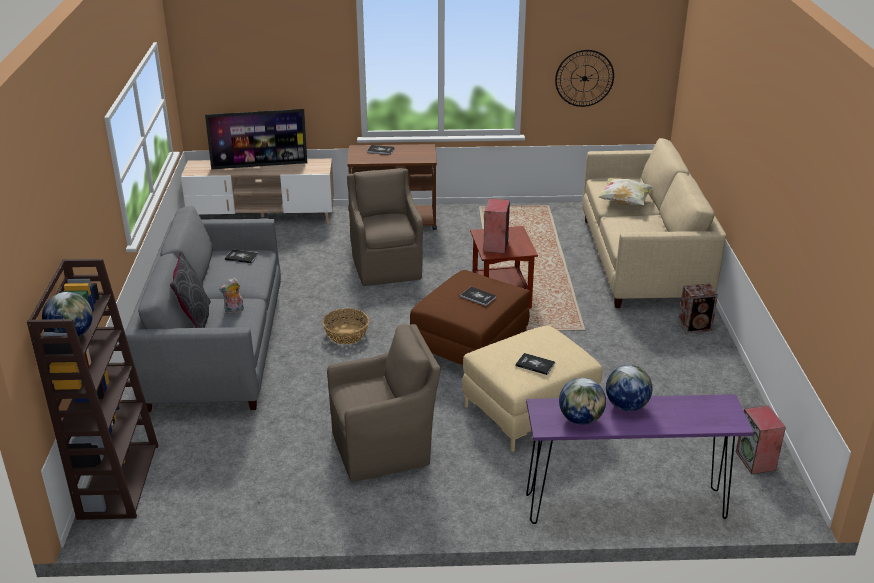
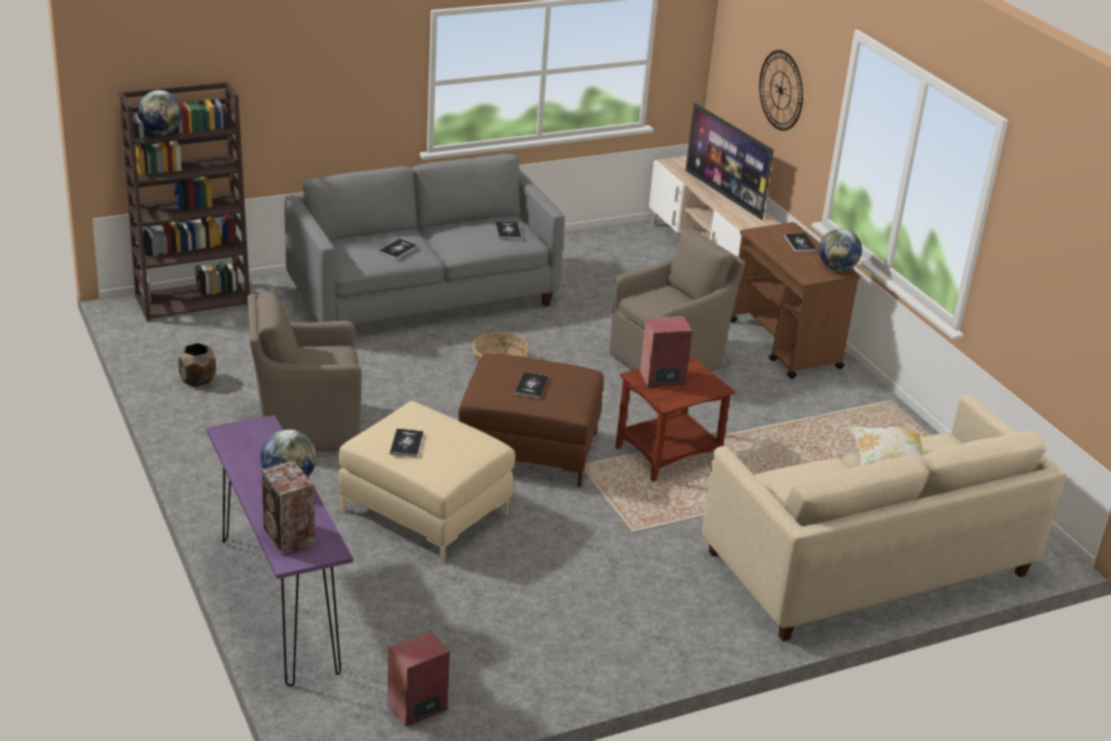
camera: 65 degrees right, 0 degrees up
grey pillow [170,251,211,328] -> none
plush toy [219,278,244,314] -> book [379,239,418,260]
brown armchair [327,324,441,481] -> brown armchair turned 120 degrees clockwise [247,291,362,452]
wall clock [555,50,614,107] -> wall clock moved to [759,50,803,131]
globe [559,377,606,425] -> globe moved to [819,228,862,271]
speaker [678,283,718,334] -> speaker moved to [261,461,315,555]
none -> brown planter [178,343,216,387]

